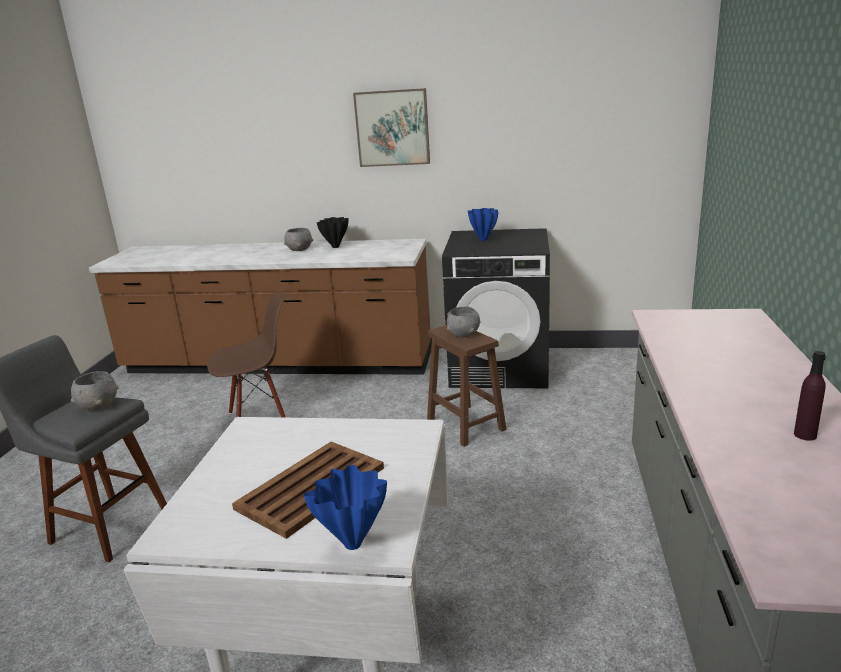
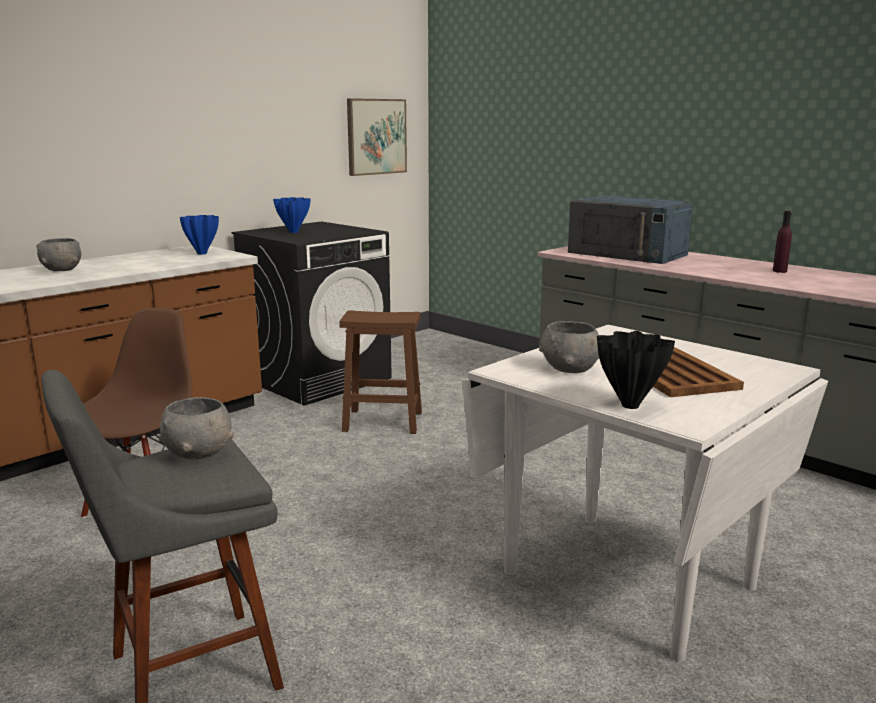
camera: 55 degrees left, 5 degrees down
blue vase [303,465,387,550] -> blue vase moved to [180,215,219,255]
black vase [317,217,349,248] -> black vase moved to [597,331,675,409]
picture [353,88,430,167] -> picture moved to [347,98,407,176]
grey bowl [447,306,481,337] -> grey bowl moved to [539,321,599,373]
none -> blue microwave [568,196,693,264]

